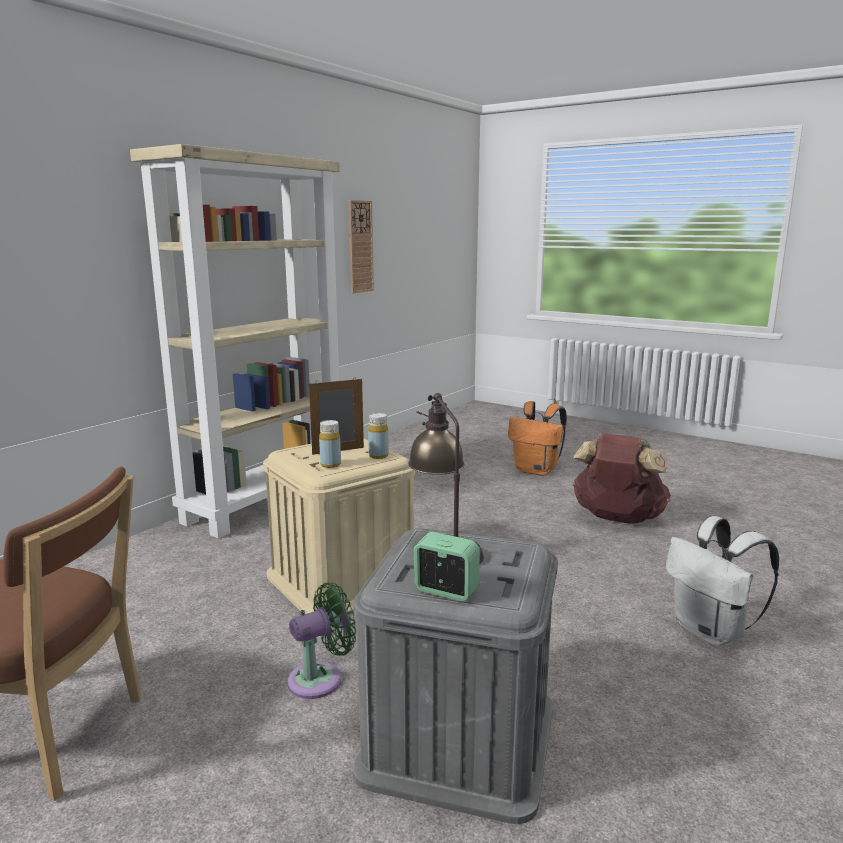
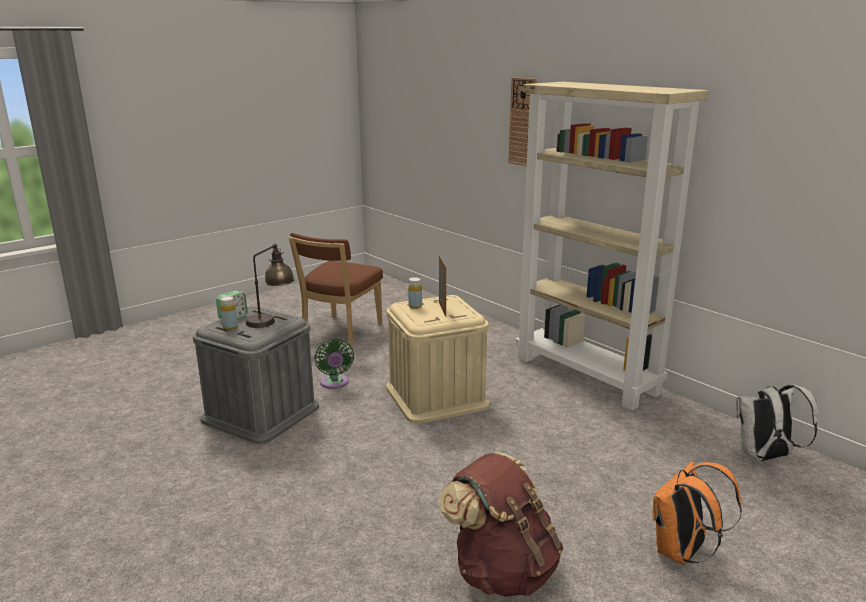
camera: 105 degrees right, 5 degrees up
wall clock [348,200,374,293] -> wall clock moved to [508,77,537,166]
yellow bottle [368,413,389,459] -> yellow bottle moved to [220,296,238,330]
white backpack [666,516,779,646] -> white backpack moved to [736,384,818,462]

